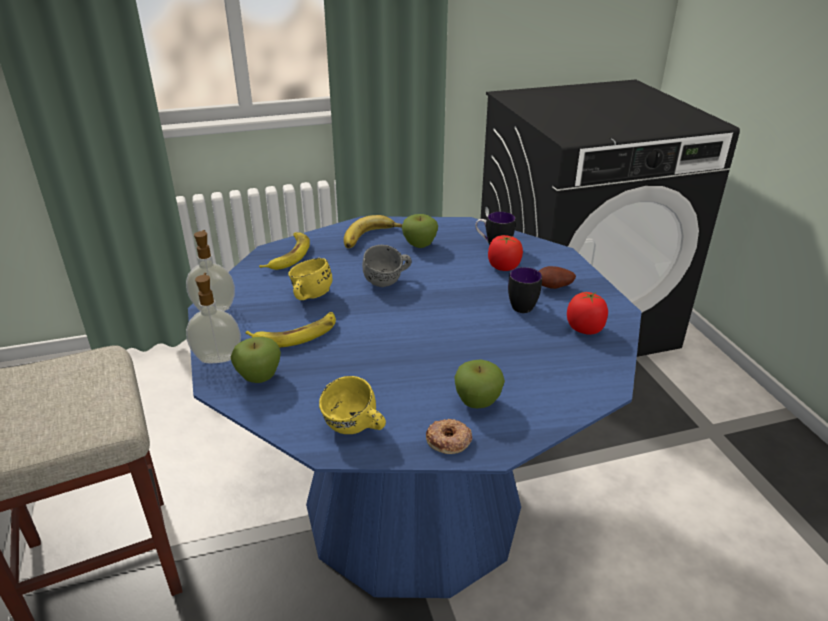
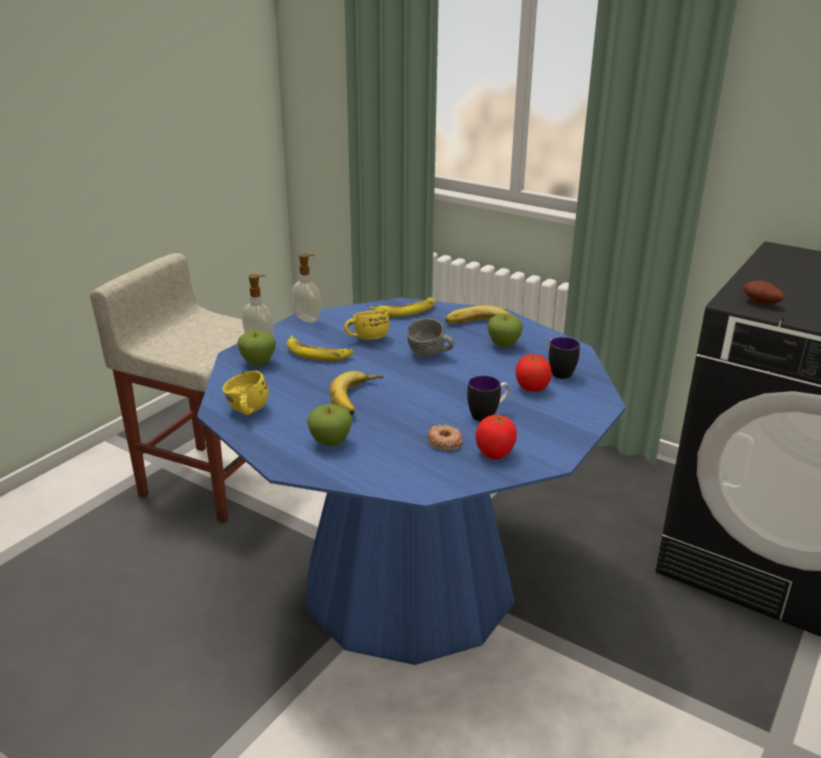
camera: 50 degrees right, 5 degrees down
donut [426,419,472,454] -> donut moved to [428,424,463,450]
potato [539,266,576,289] -> potato moved to [743,280,784,304]
none -> banana [330,371,383,415]

